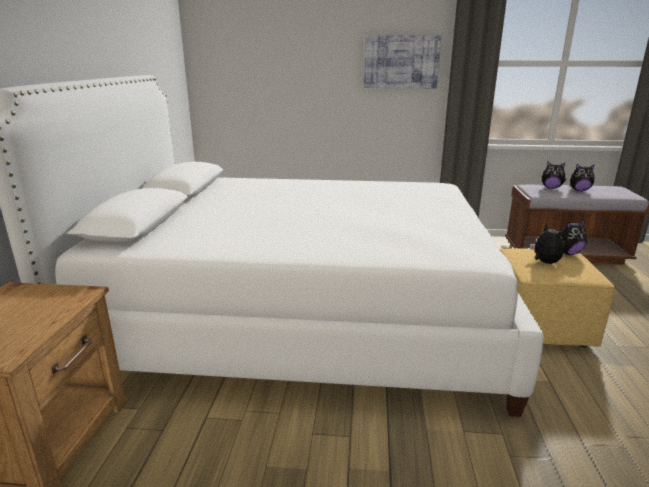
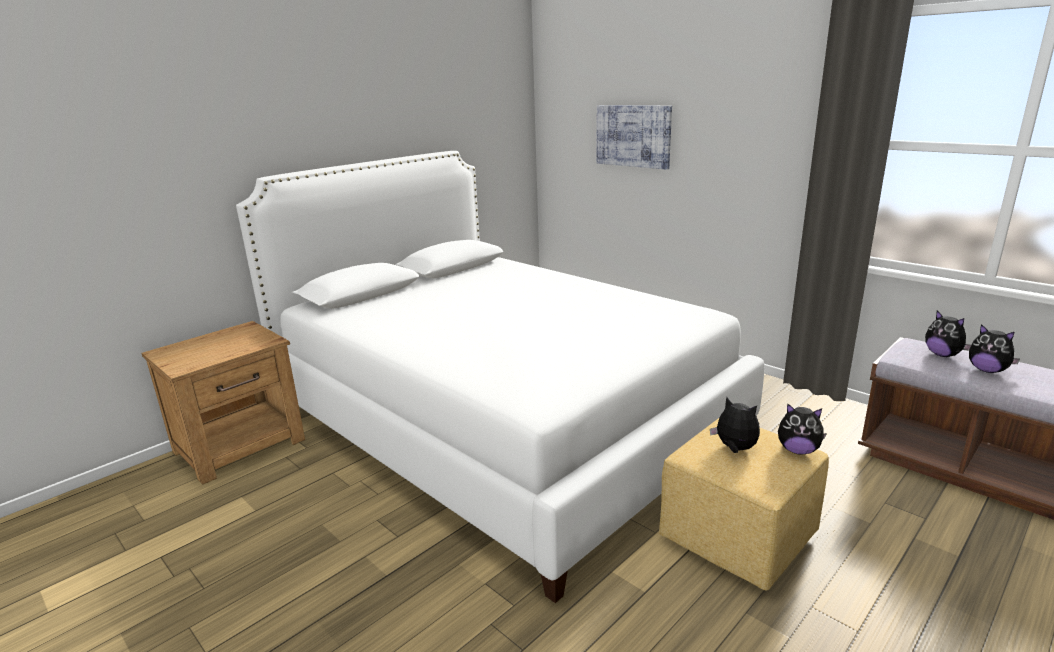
camera: 40 degrees right, 0 degrees up
picture [364,35,441,88] -> picture moved to [596,105,672,170]
plush toy [530,224,564,264] -> plush toy turned 75 degrees counterclockwise [710,397,760,453]

